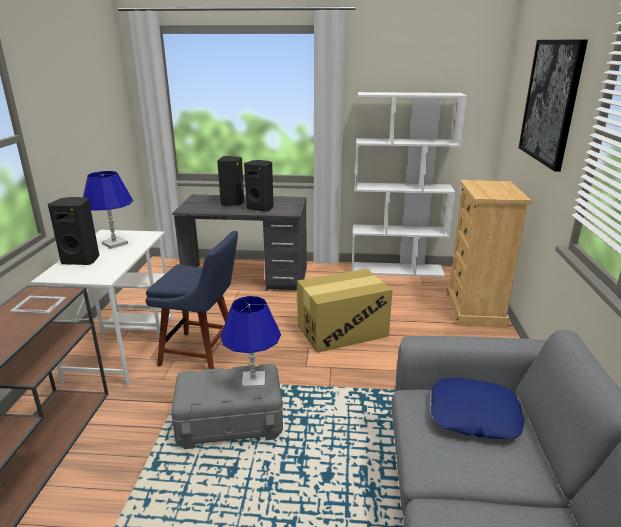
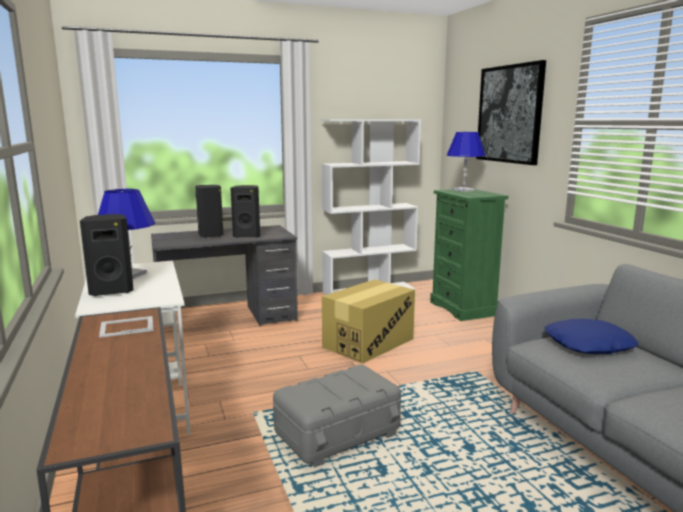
camera: 25 degrees left, 10 degrees down
blue chair [145,231,238,369] -> none
blue table lamp [221,296,281,389] -> blue table lamp moved to [447,132,485,192]
beige dresser [447,180,532,328] -> green dresser [430,189,508,321]

